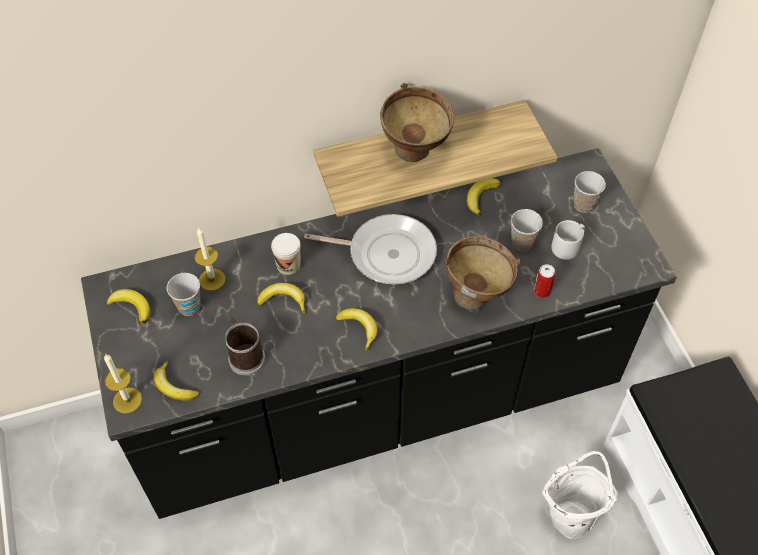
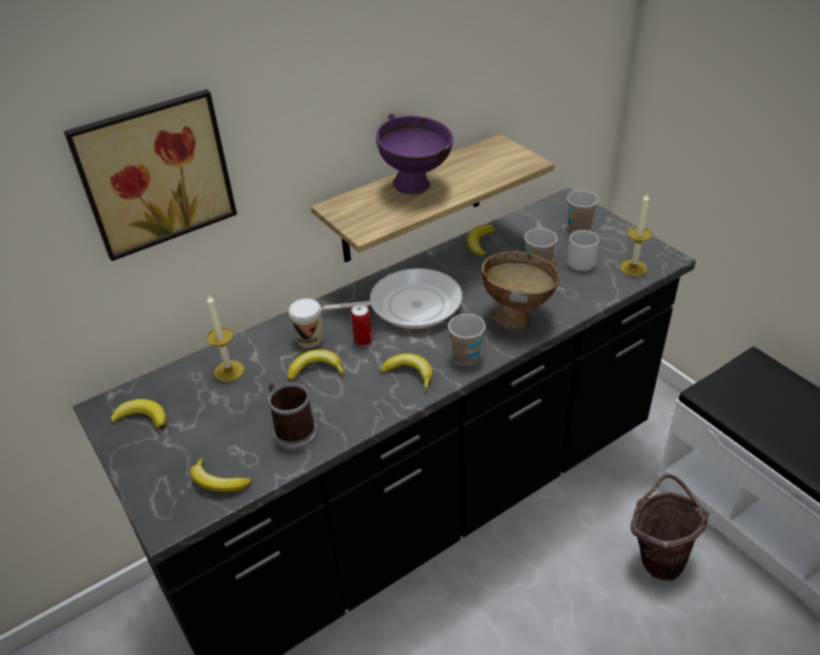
camera: 15 degrees left, 15 degrees down
candle [104,354,142,414] -> candle moved to [620,194,652,276]
cup [167,273,201,316] -> cup moved to [448,314,486,365]
brown bowl [380,83,454,162] -> purple bowl [376,114,453,195]
can [534,264,555,298] -> can moved to [351,305,372,346]
white bucket [542,451,618,539] -> brown bucket [631,474,710,581]
none -> picture [64,89,237,261]

